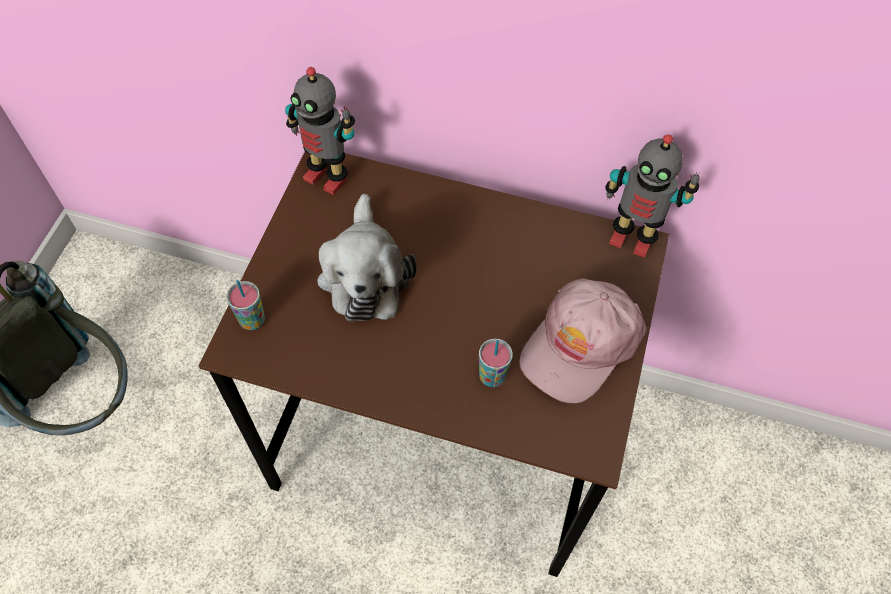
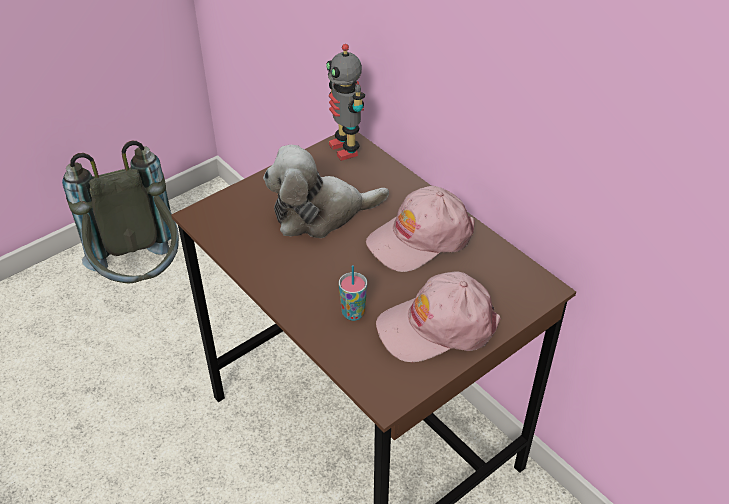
camera: 35 degrees right, 15 degrees down
cup [226,280,265,330] -> none
plush toy [317,194,417,322] -> plush toy turned 45 degrees clockwise [263,145,389,238]
toy robot [605,134,699,258] -> none
none -> pink cap [366,186,475,272]

